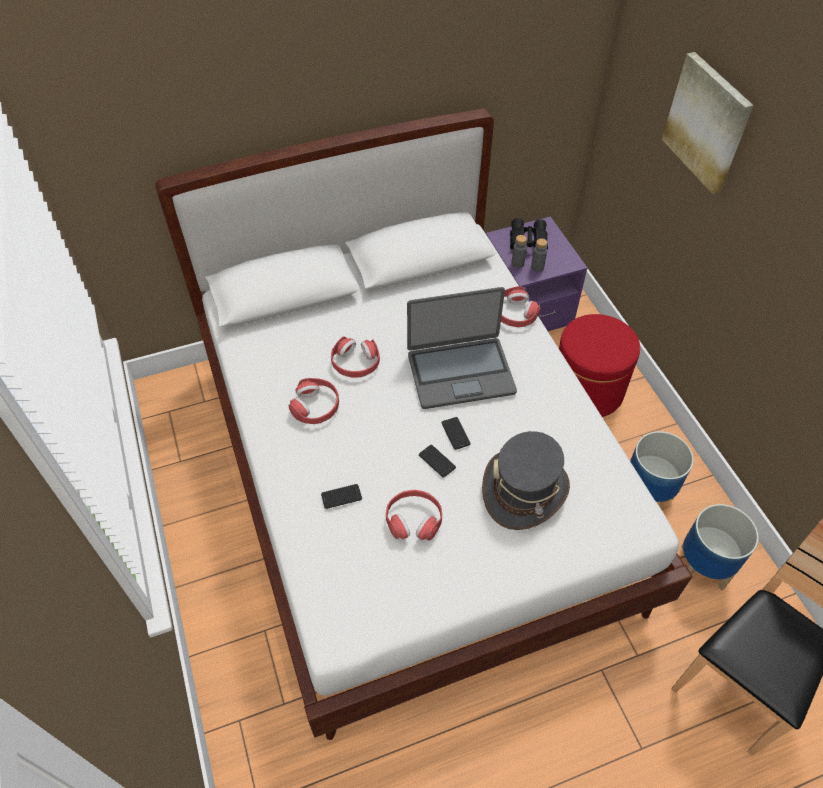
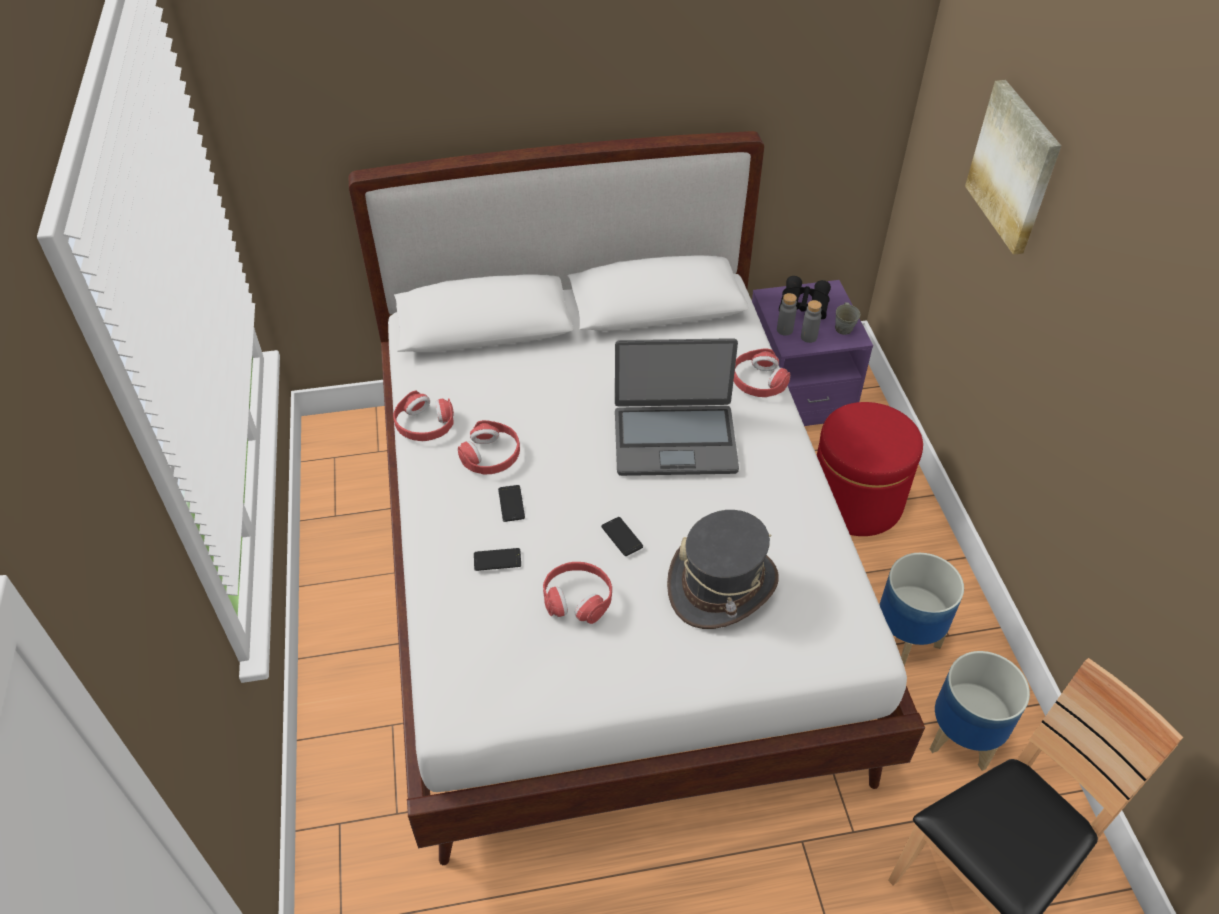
camera: 10 degrees right, 5 degrees down
red headphones [331,336,380,378] -> red headphones moved to [393,390,454,441]
phone [441,417,471,450] -> phone moved to [498,485,525,522]
none -> grey mug [835,302,860,335]

